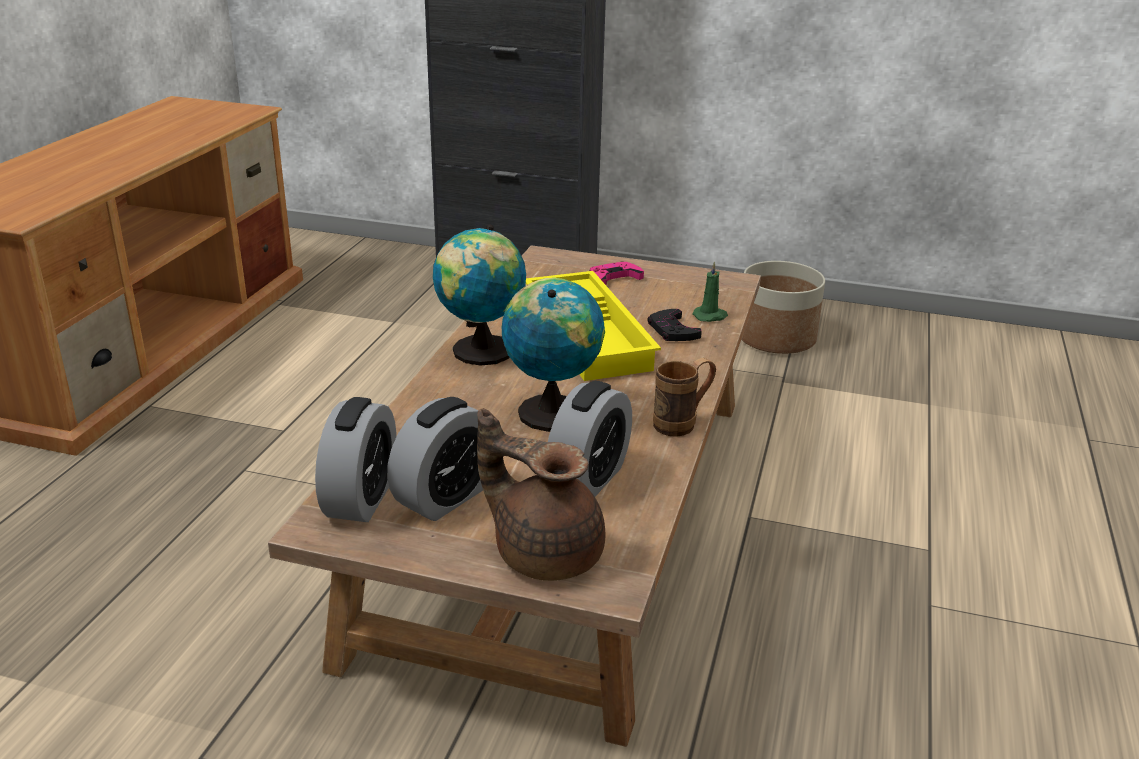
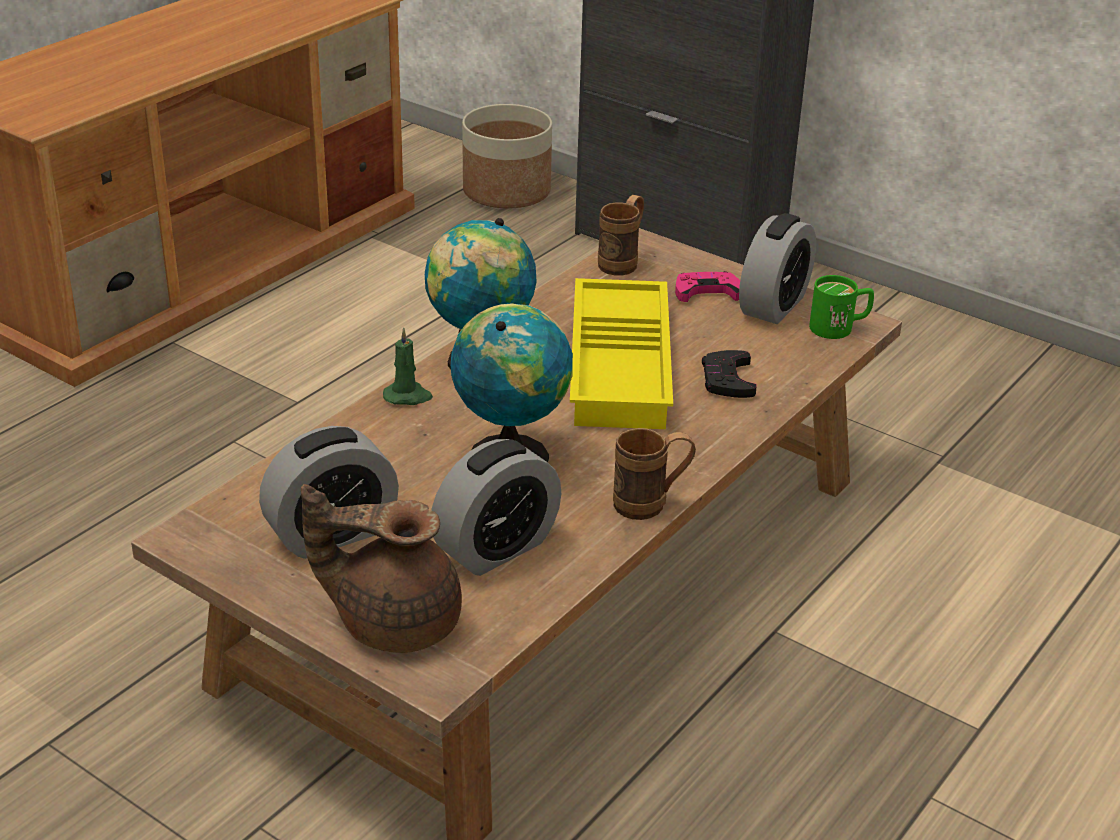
camera: 20 degrees right, 5 degrees up
alarm clock [315,397,397,522] -> alarm clock moved to [739,213,816,324]
brown teapot [477,408,606,581] -> brown teapot turned 45 degrees counterclockwise [301,484,462,653]
green candle [693,261,728,322] -> green candle moved to [383,328,433,405]
planter [741,261,825,354] -> planter moved to [462,104,552,208]
none -> brown mug [598,195,644,276]
none -> green mug [809,275,874,339]

